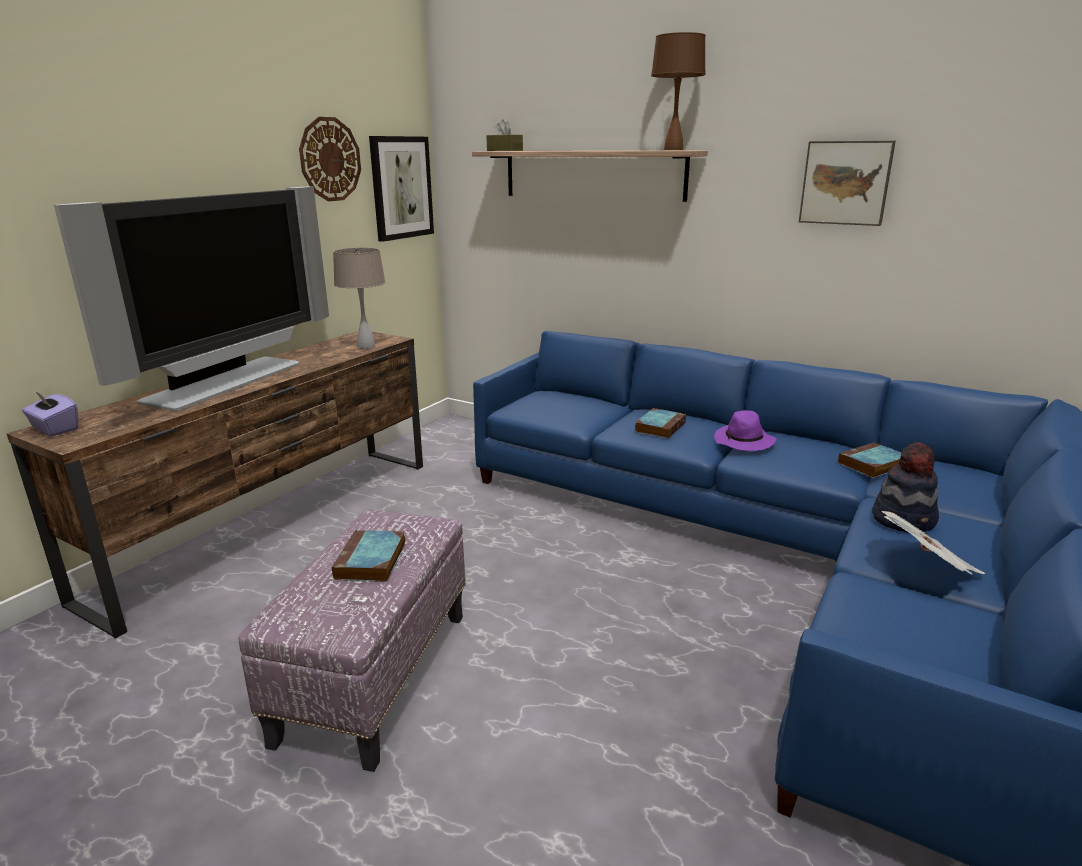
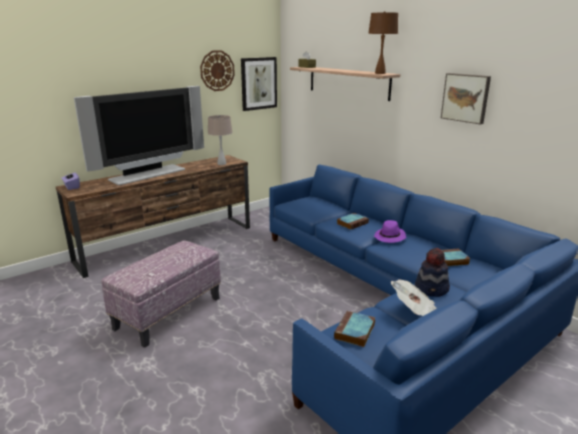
camera: 20 degrees right, 0 degrees up
book [332,530,405,582] -> book moved to [334,311,375,347]

